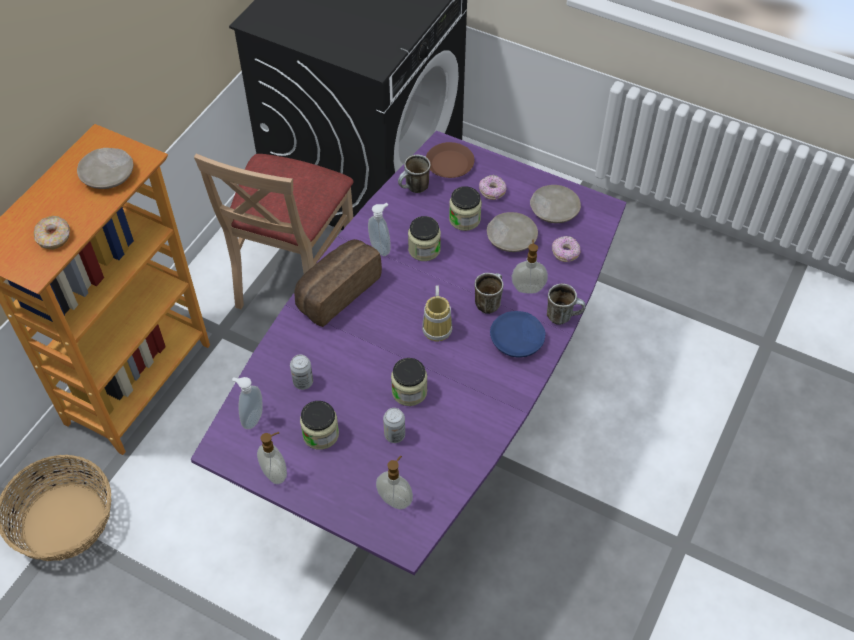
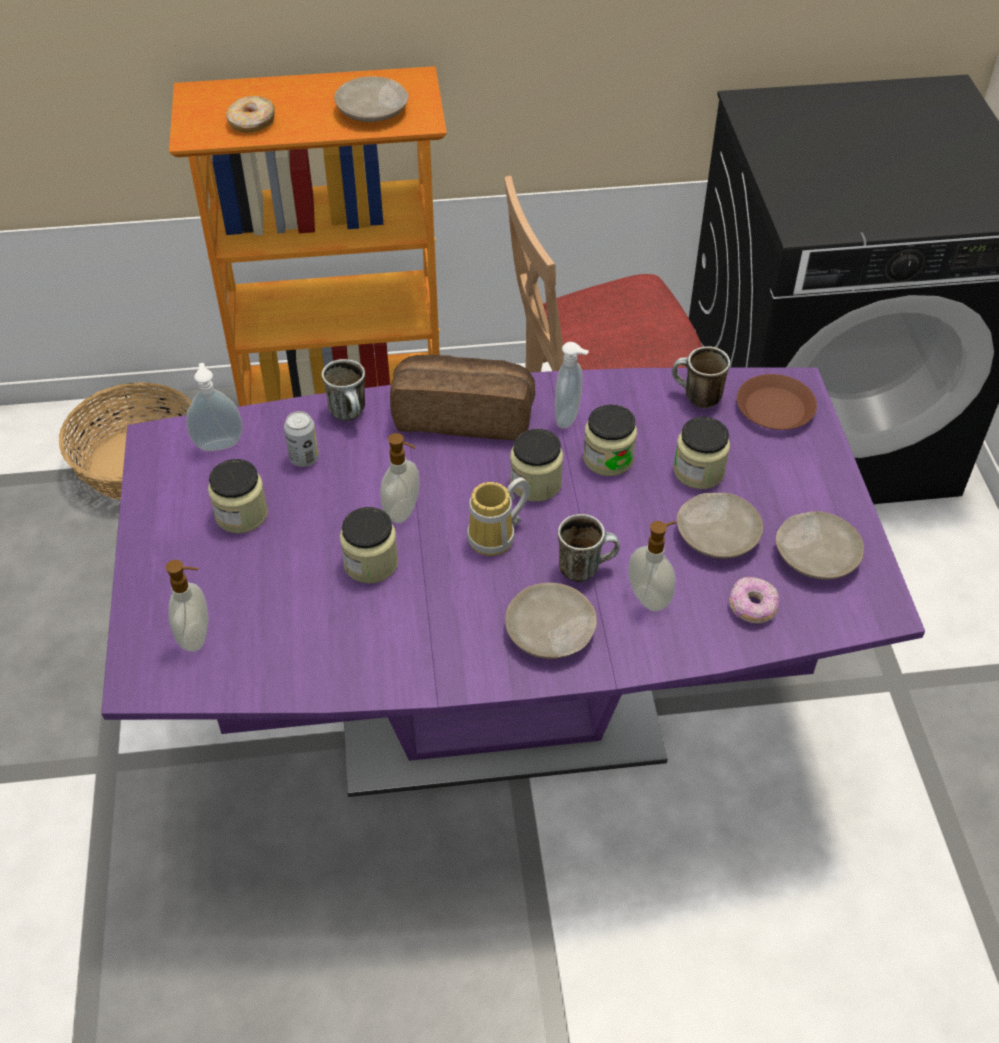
camera: 55 degrees right, 5 degrees down
soap dispenser [257,432,287,484] -> soap dispenser moved to [380,433,419,523]
can [383,408,405,443] -> none
donut [479,175,507,200] -> none
blue plate [490,311,546,357] -> beige plate [505,583,597,659]
mug [547,284,585,325] -> mug moved to [322,359,365,421]
none -> jar [510,429,563,502]

